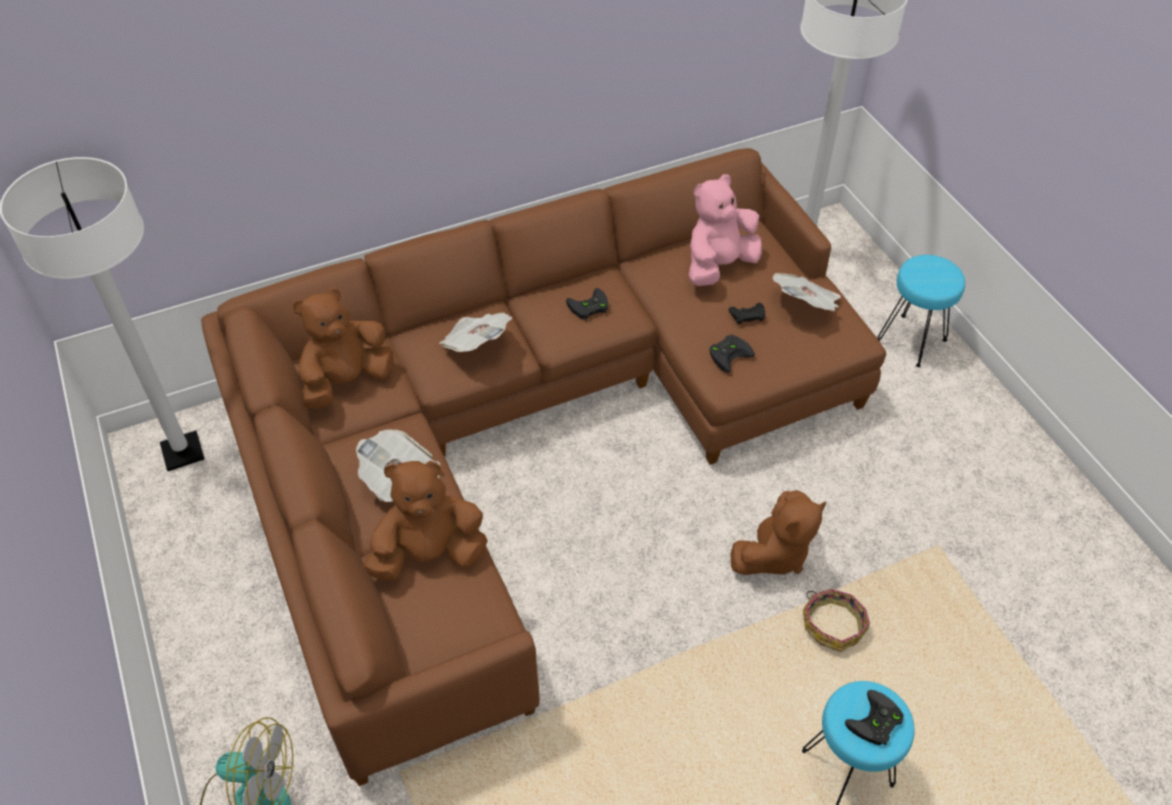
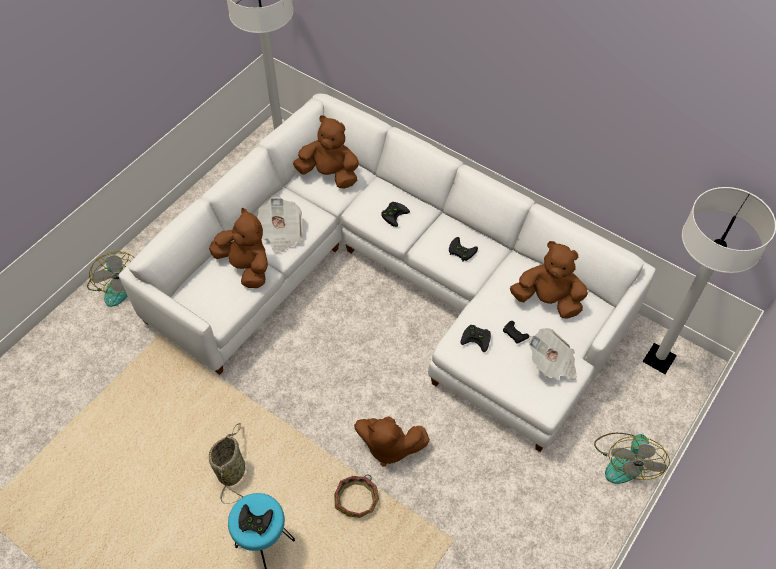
camera: 60 degrees right, 5 degrees up
brown sofa [201,148,886,786] -> white sofa [118,93,656,452]
newspaper [439,312,512,352] -> black game controller [381,202,410,227]
pink plush toy [689,174,762,286] -> brown plush toy [510,241,588,319]
turquoise stool [877,255,965,367] -> fan [594,433,670,484]
none -> basket [209,423,245,504]

